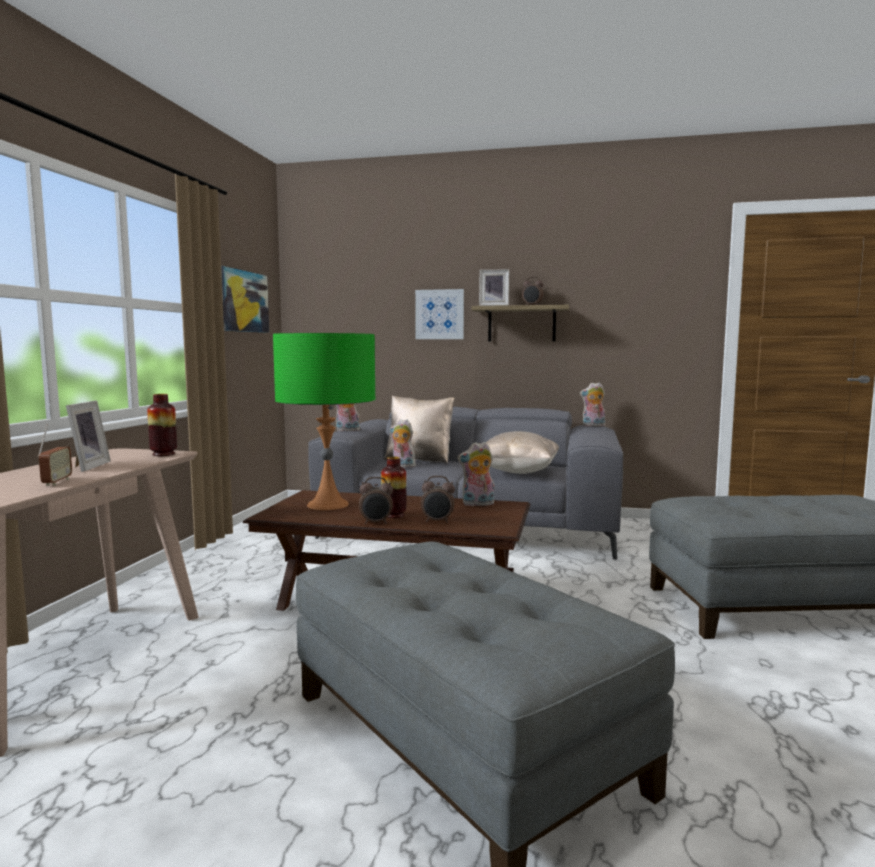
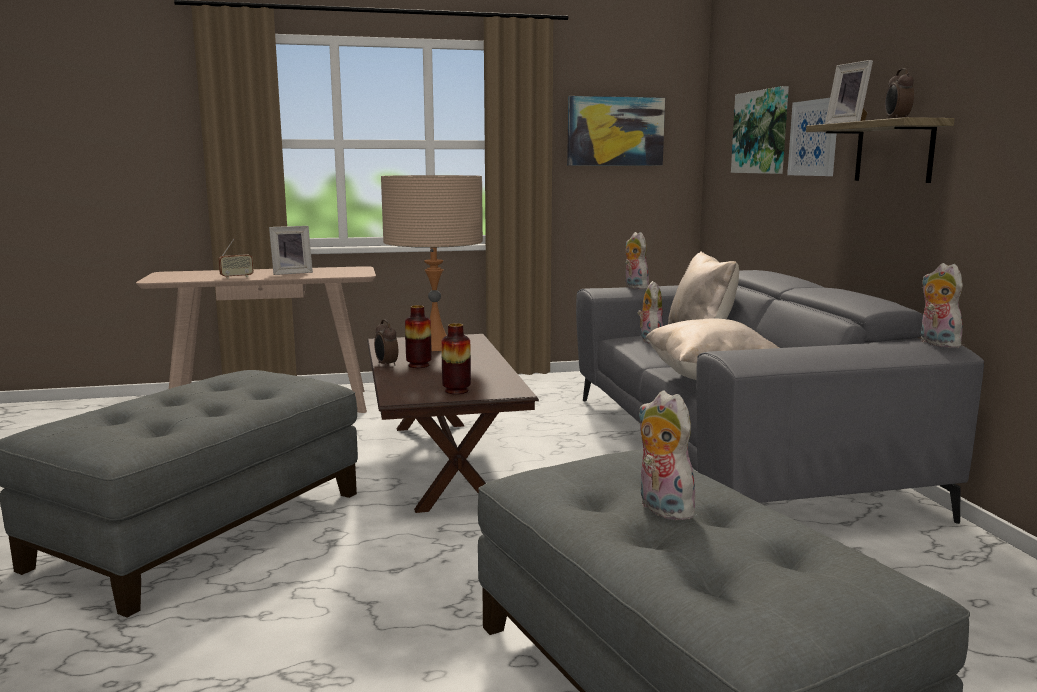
camera: 65 degrees right, 5 degrees up
vase [147,394,177,456] -> vase moved to [441,323,471,394]
green table lamp [273,333,375,510] -> beige table lamp [381,175,483,351]
alarm clock [421,476,455,523] -> none
plush toy [457,442,494,506] -> plush toy moved to [638,391,702,520]
none -> picture [731,86,789,174]

